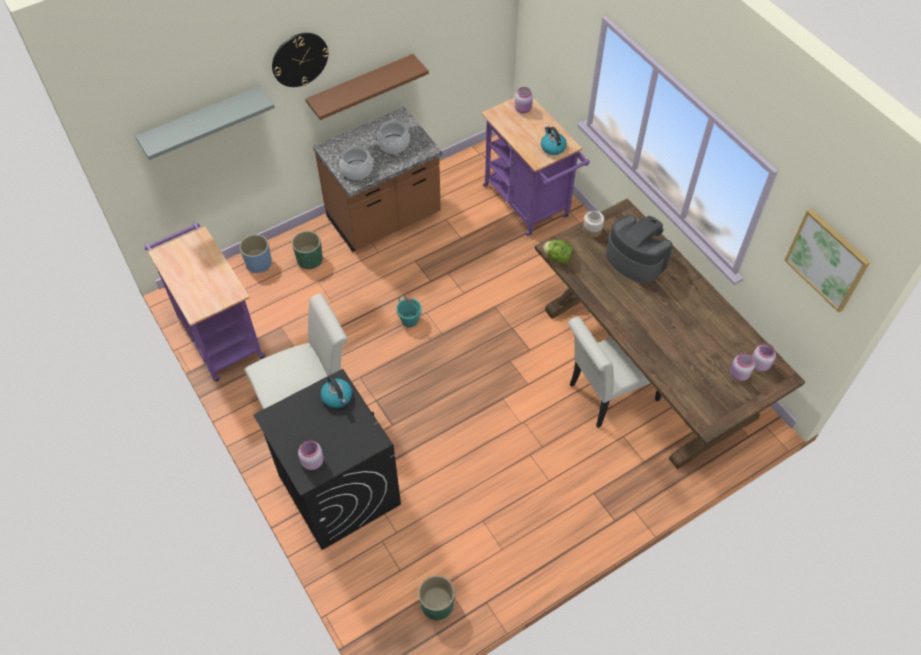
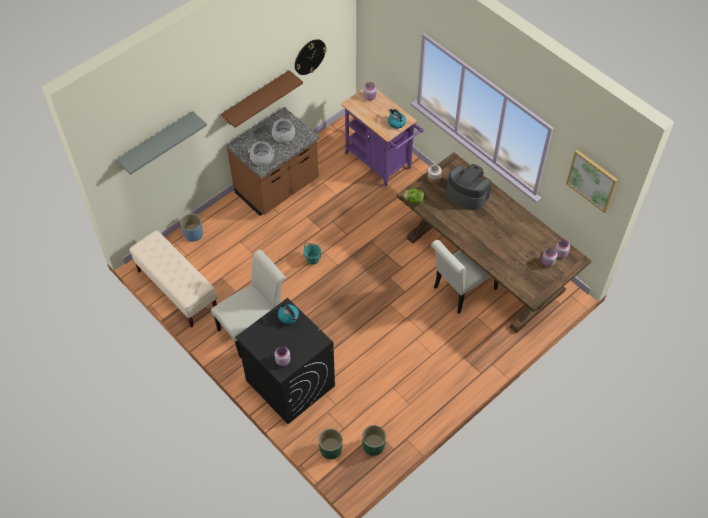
camera: 10 degrees left, 0 degrees up
purple cart [144,222,266,382] -> beige bench [129,230,217,328]
wall clock [272,33,329,87] -> wall clock moved to [295,39,327,75]
green planter [292,231,323,269] -> green planter moved to [318,428,343,459]

